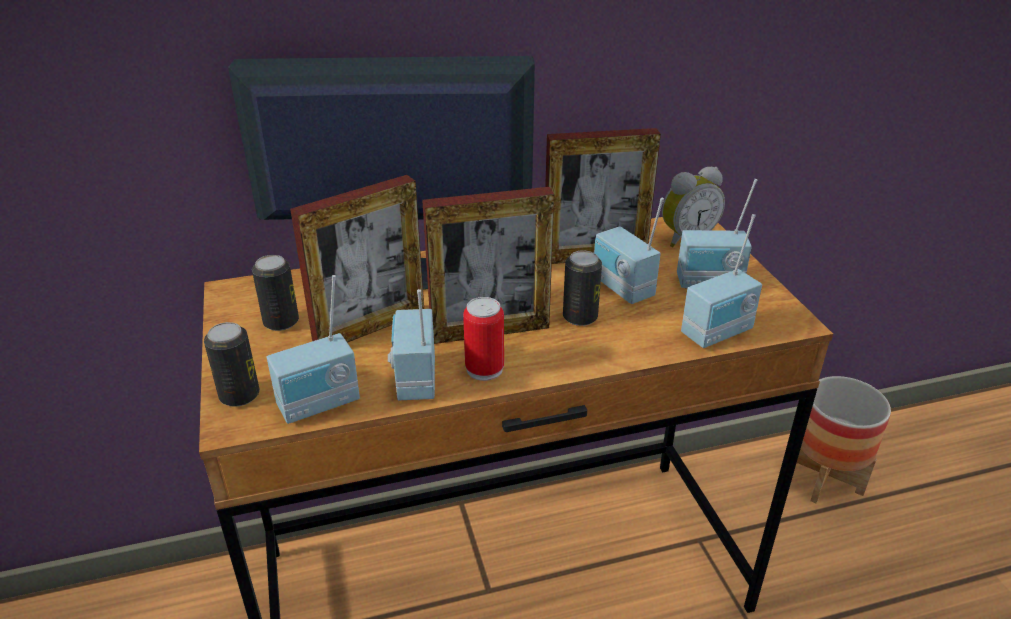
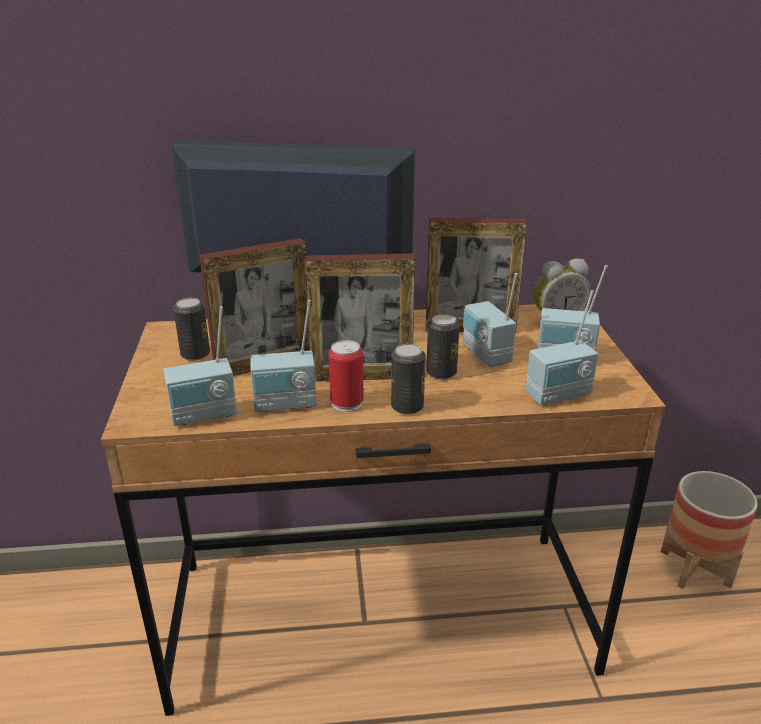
camera: 10 degrees right, 5 degrees down
can [204,322,260,406] -> can moved to [391,344,426,415]
radio [388,289,435,400] -> radio turned 105 degrees counterclockwise [251,300,317,412]

